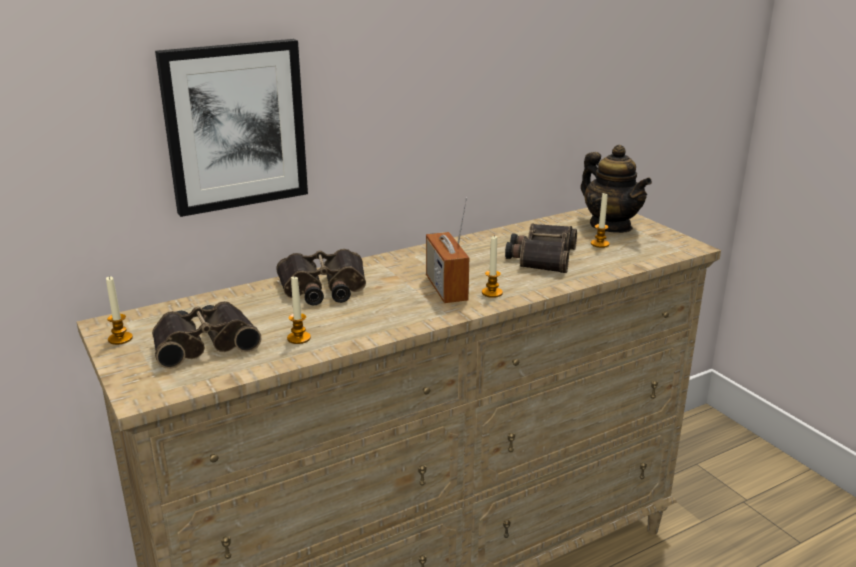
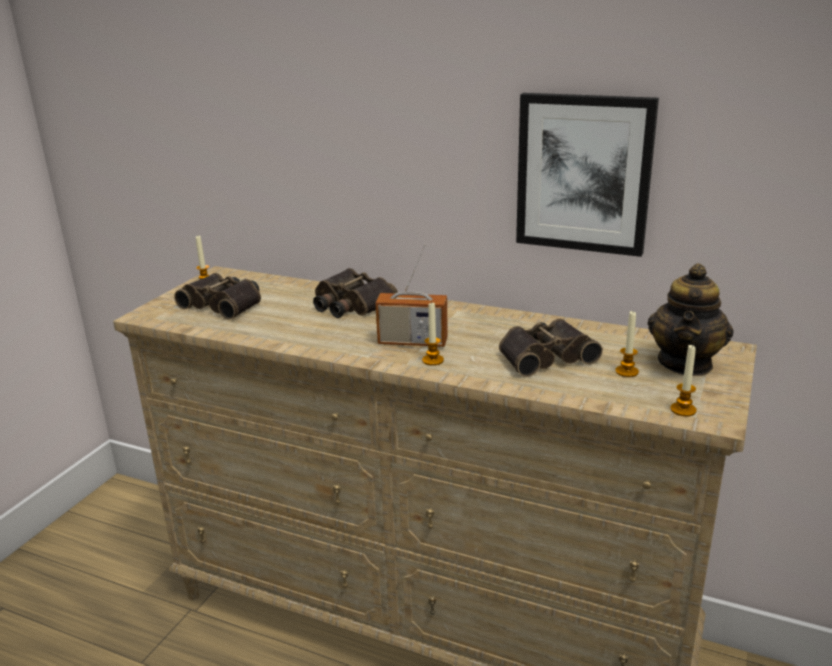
camera: 55 degrees right, 0 degrees up
picture [155,39,308,217] -> picture moved to [516,93,659,257]
candle [287,275,311,344] -> candle moved to [671,344,697,417]
radio [426,197,469,303] -> radio turned 120 degrees counterclockwise [375,244,448,347]

